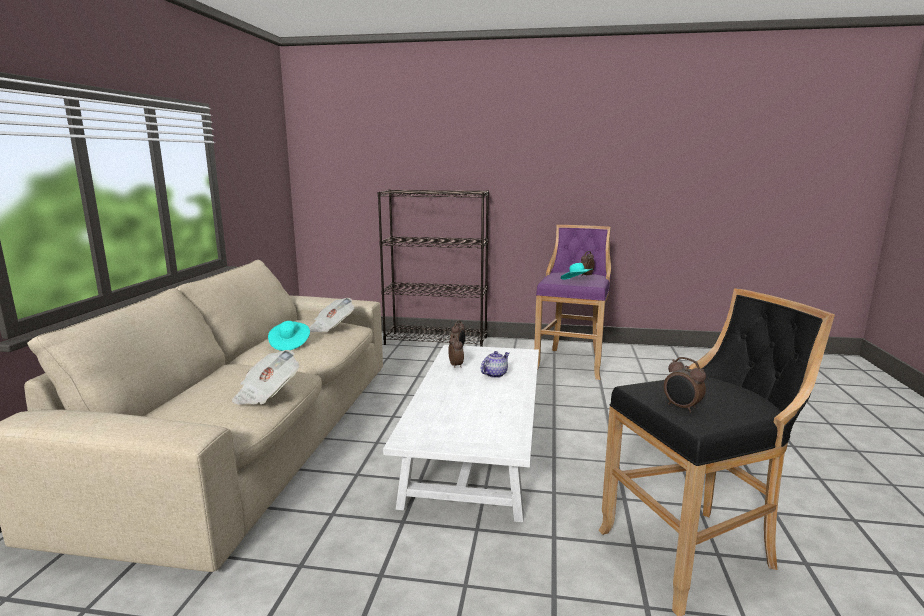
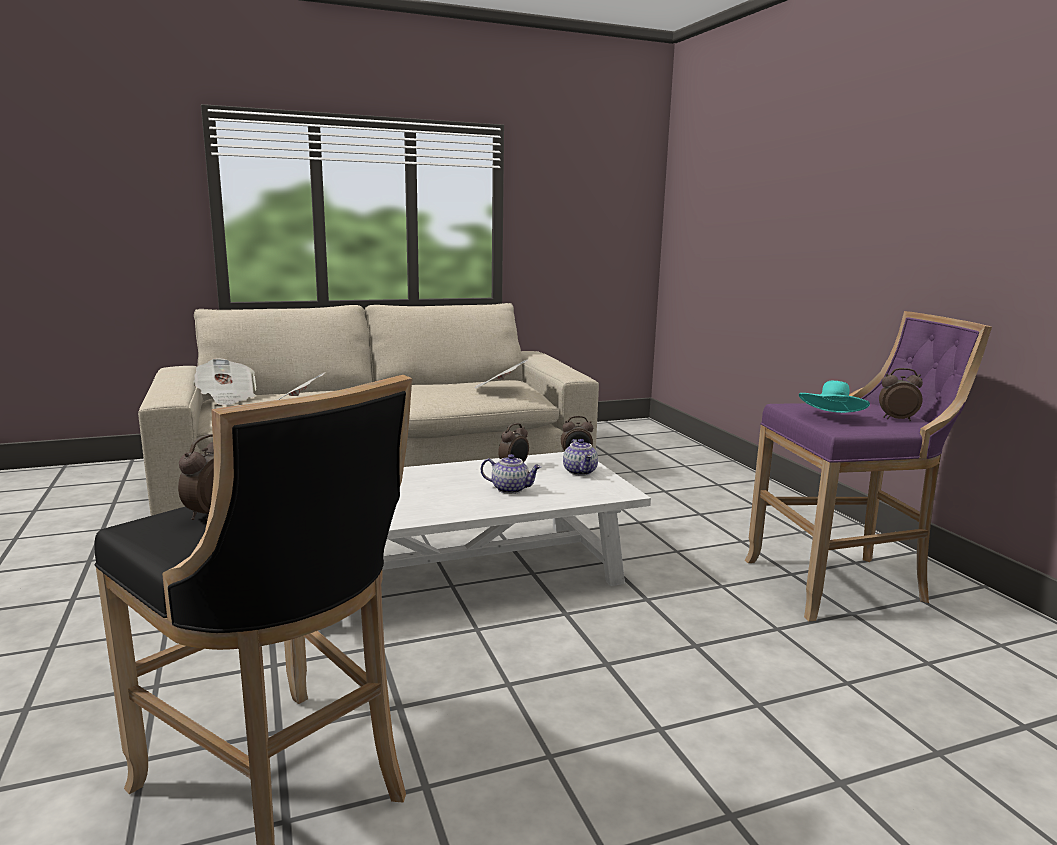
camera: 60 degrees right, 0 degrees up
turquoise hat [268,321,310,351] -> none
black bookcase [378,189,489,347] -> none
none -> newspaper [193,358,256,406]
none -> teapot [563,439,598,476]

